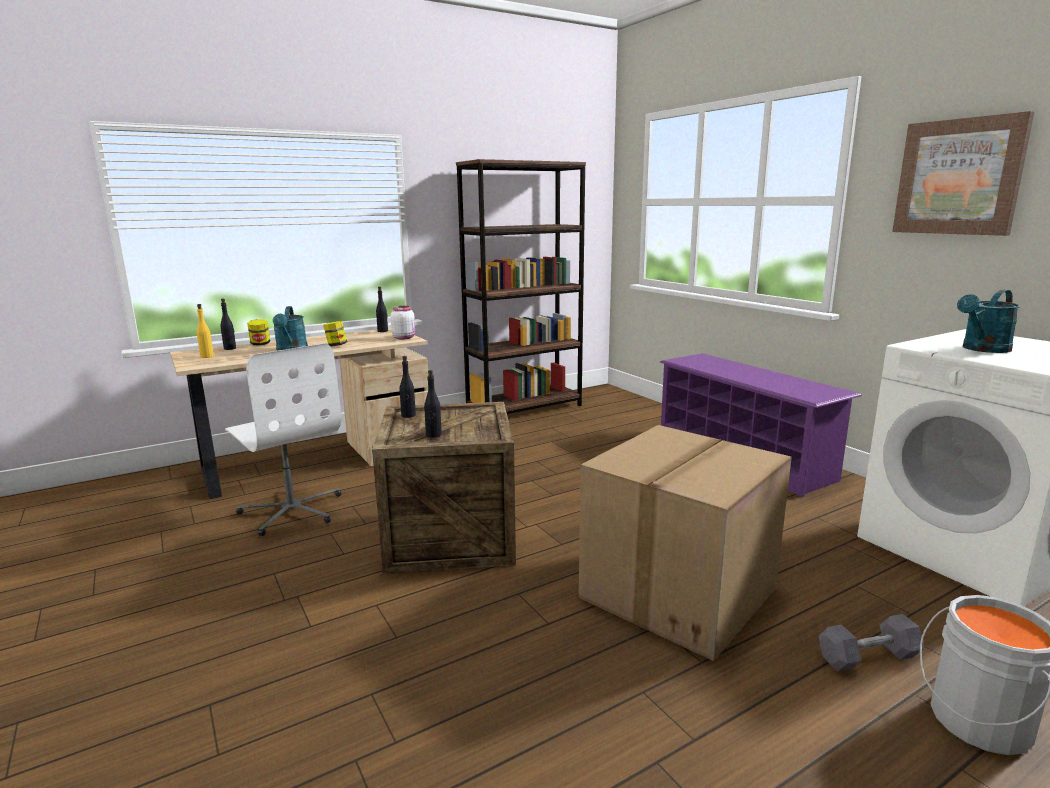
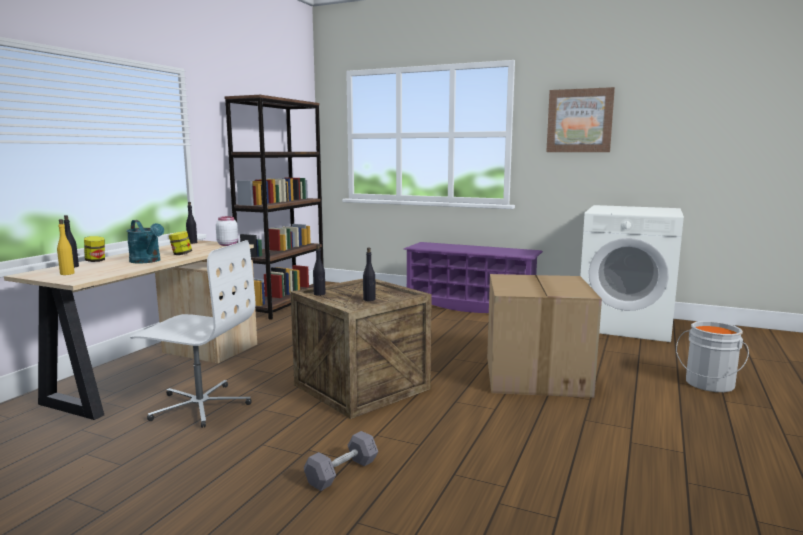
camera: 35 degrees left, 5 degrees down
grey dumbbell [819,614,925,672] -> grey dumbbell moved to [304,431,378,491]
turquoise watering can [957,290,1020,353] -> none

